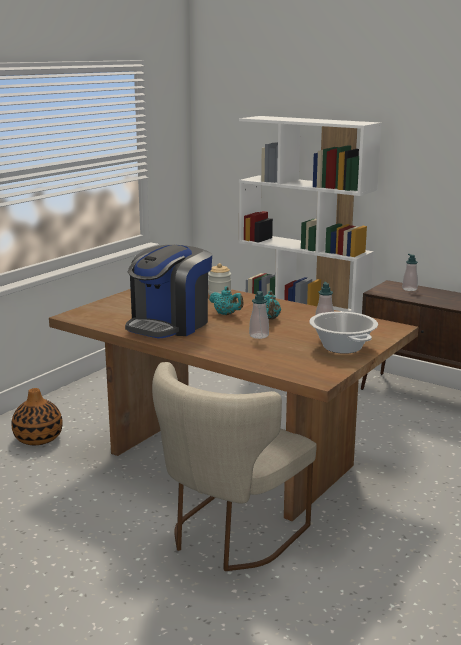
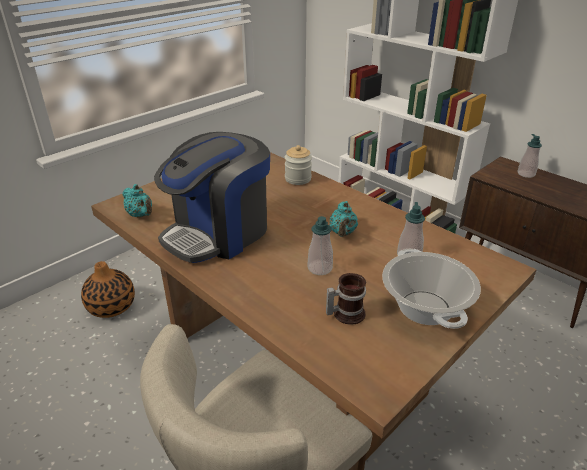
camera: 10 degrees right, 15 degrees up
turquoise teapot [209,286,244,315] -> turquoise teapot moved to [122,184,152,218]
none -> mug [326,273,366,325]

